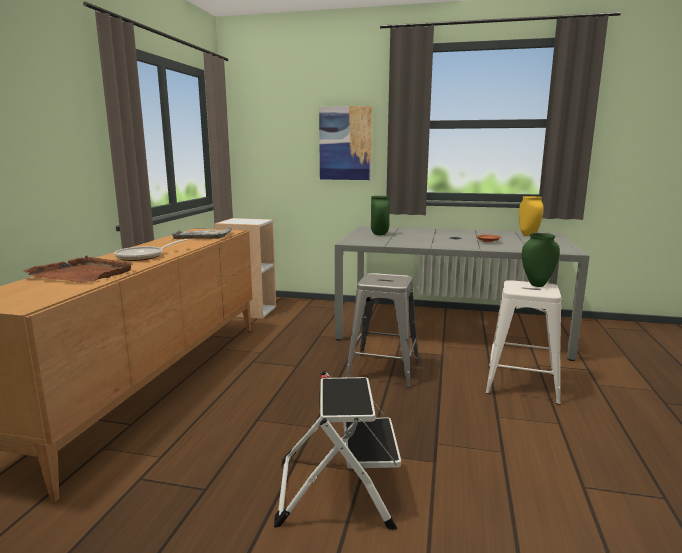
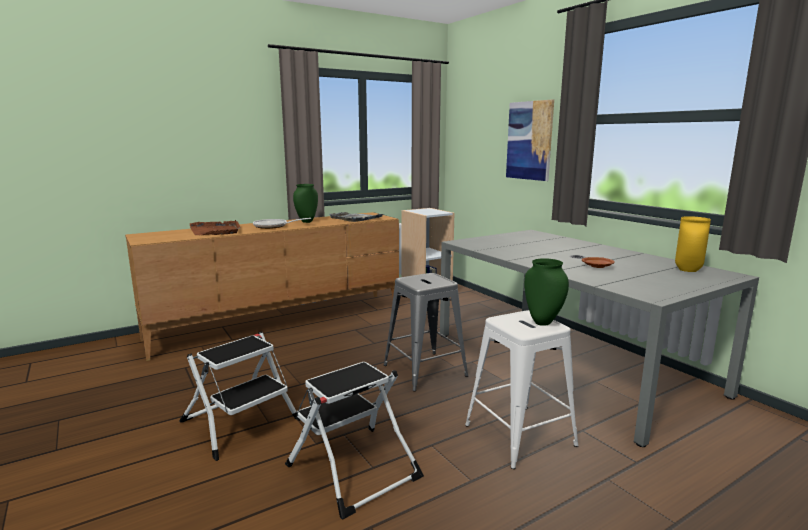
camera: 45 degrees right, 0 degrees up
green vase [371,196,390,235] -> green vase moved to [293,184,318,223]
none -> step ladder [285,362,424,520]

